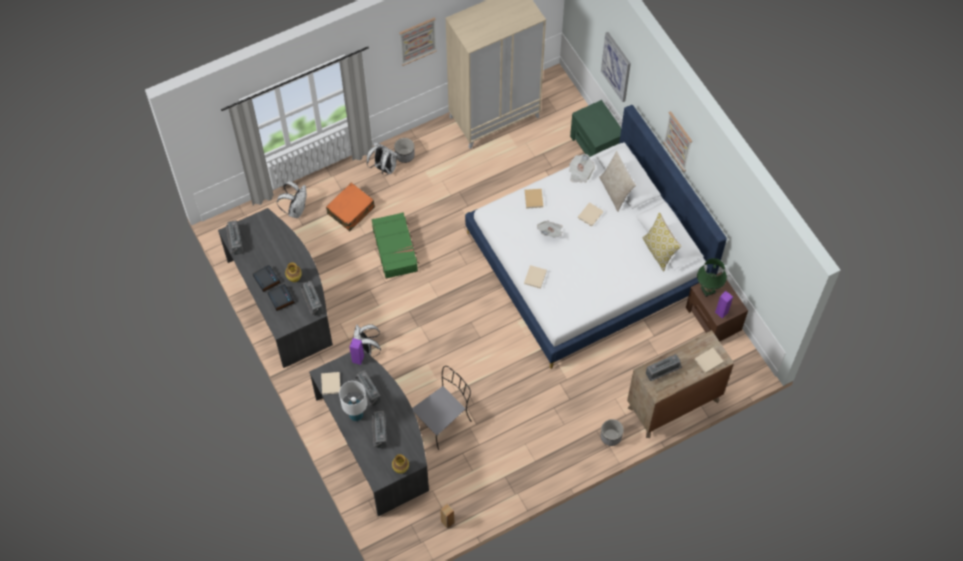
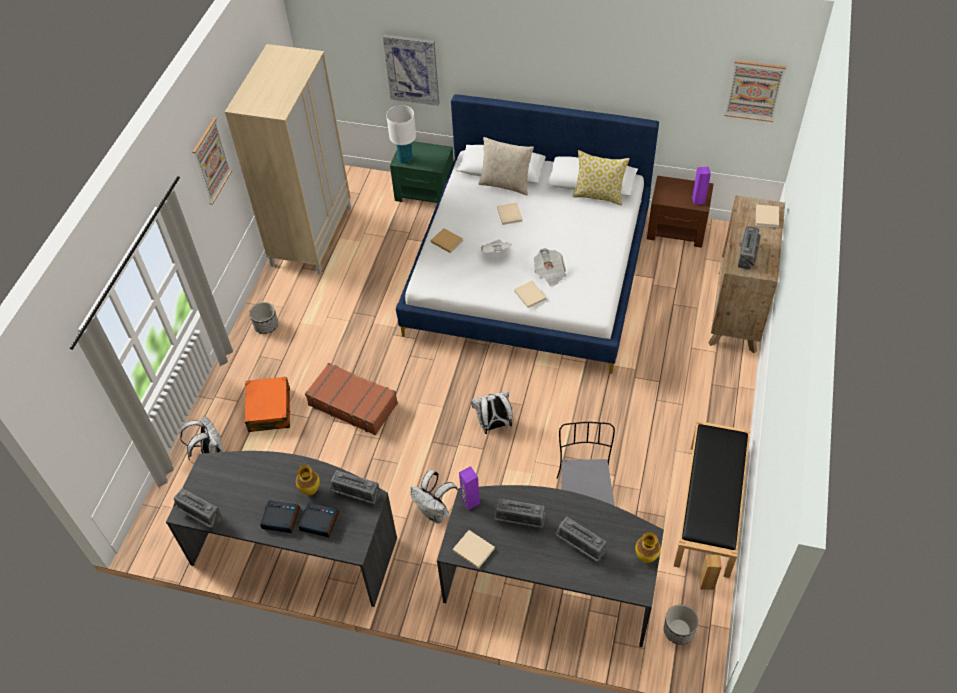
camera: 45 degrees left, 10 degrees down
white table lamp [339,381,367,421] -> white table lamp moved to [386,105,416,164]
white backpack [367,142,399,175] -> white backpack moved to [471,391,513,434]
green suitcase [372,212,419,279] -> brown suitcase [305,363,398,435]
newspaper [569,154,595,183] -> newspaper moved to [534,248,567,287]
planter [601,419,624,446] -> planter moved to [664,604,699,645]
picture [663,111,692,172] -> picture moved to [724,60,786,122]
green table lamp [697,258,727,297] -> none
none -> black bench [674,421,750,578]

